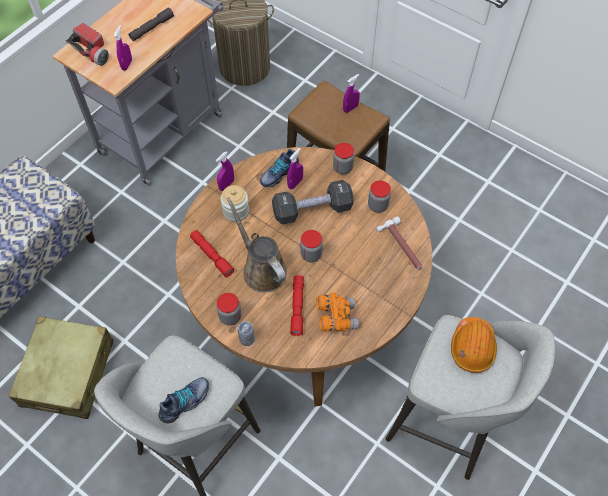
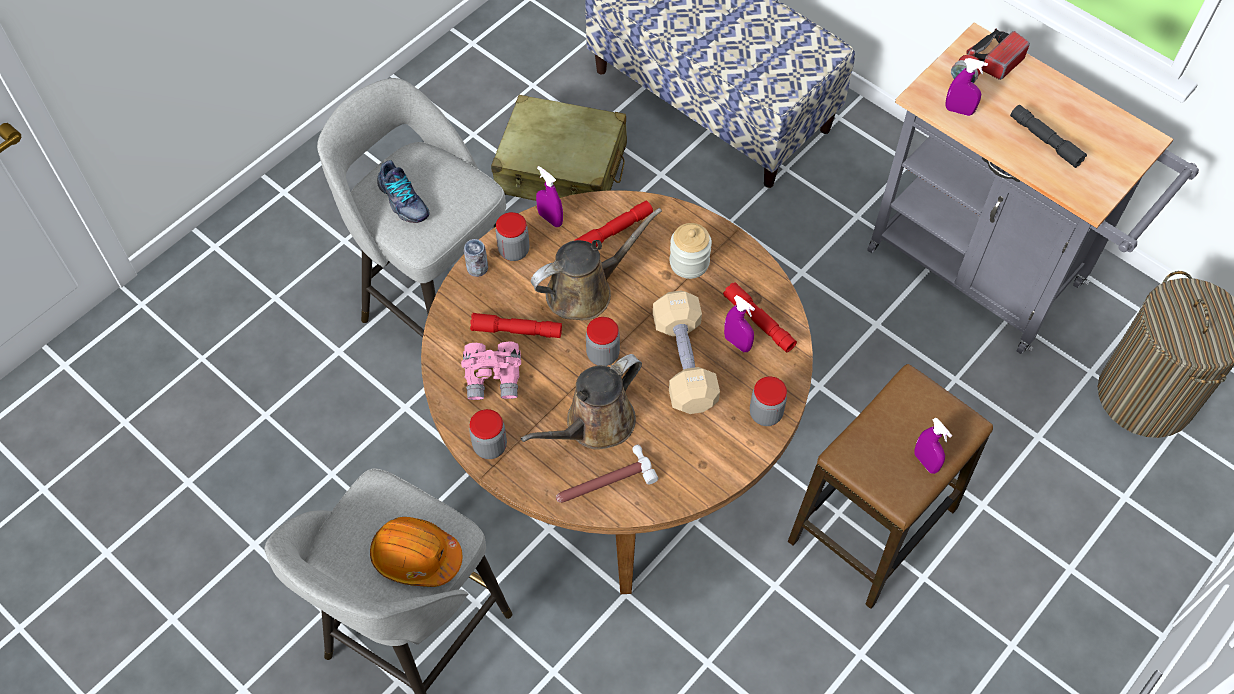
camera: 95 degrees right, 0 degrees up
purple spray bottle [216,152,234,191] -> purple spray bottle moved to [536,166,563,227]
shoe [260,149,299,187] -> red flashlight [723,282,797,352]
black dumbbell [272,180,354,225] -> beige dumbbell [653,291,720,414]
orange binoculars [316,292,359,332] -> pink binoculars [461,341,521,400]
jar [368,180,391,213] -> jar moved to [469,409,507,459]
none -> brown watering can [520,354,642,450]

